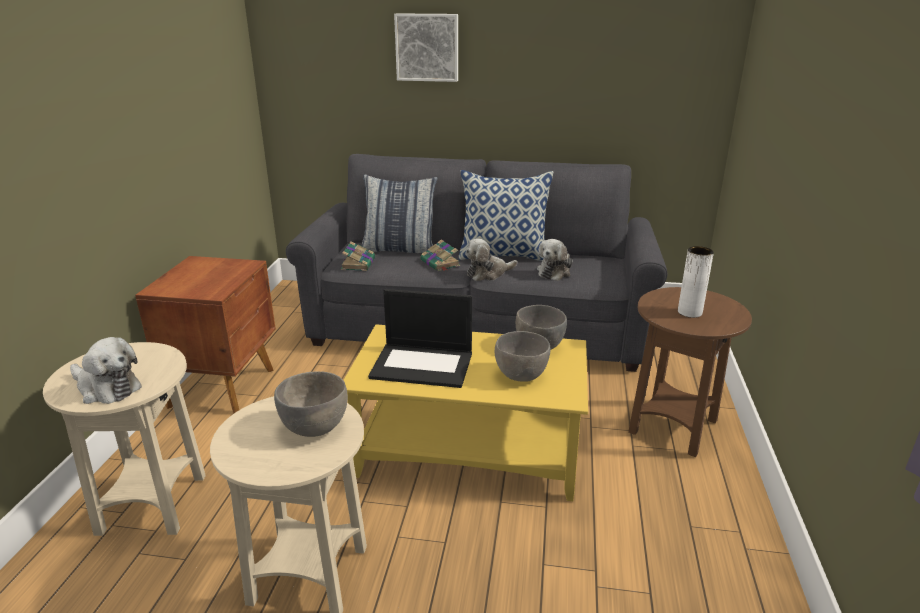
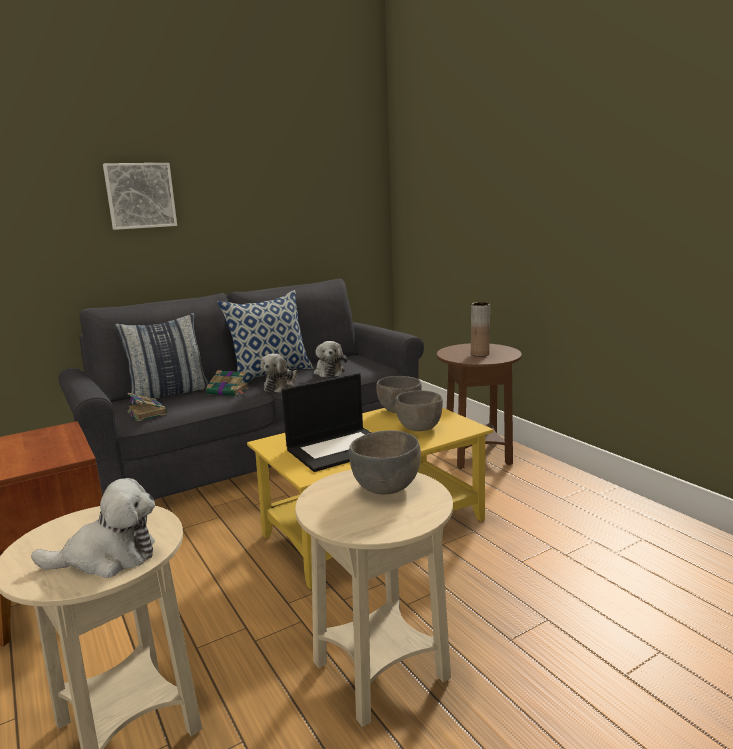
camera: 40 degrees left, 10 degrees down
white vase [678,246,714,318] -> brown vase [471,302,490,357]

